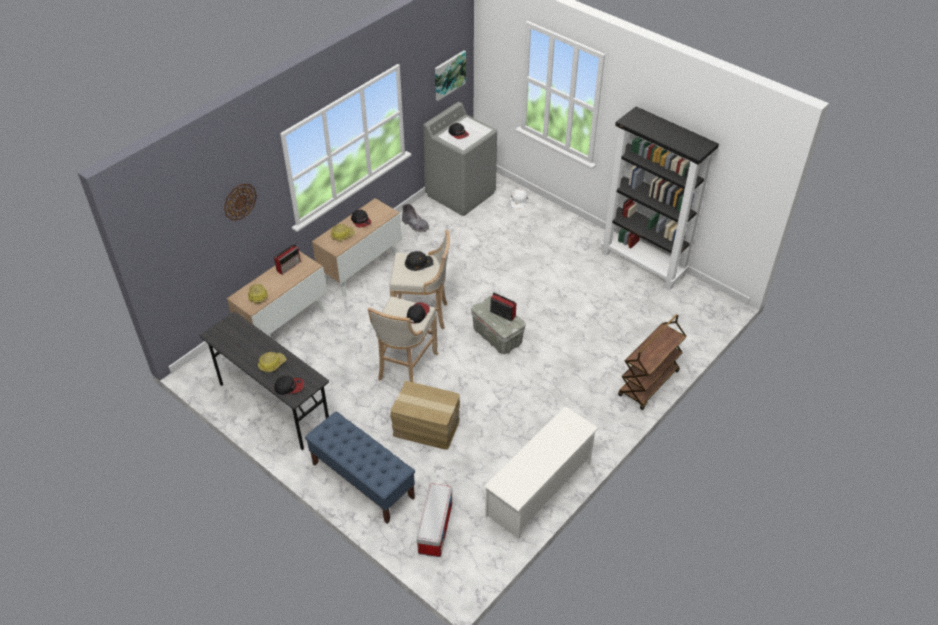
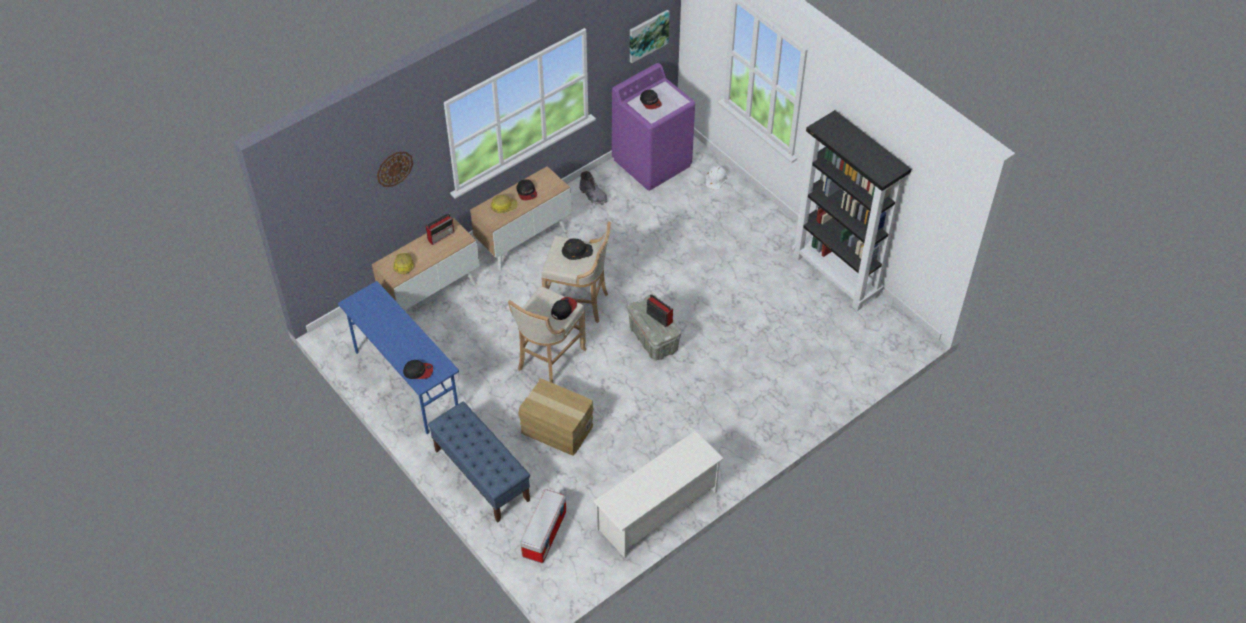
camera: 10 degrees right, 5 degrees up
grey desk [200,311,329,450] -> blue desk [338,281,459,434]
hard hat [258,352,286,372] -> none
grey washing machine [423,102,497,216] -> purple washing machine [612,63,695,191]
brown cart [618,314,687,410] -> none

